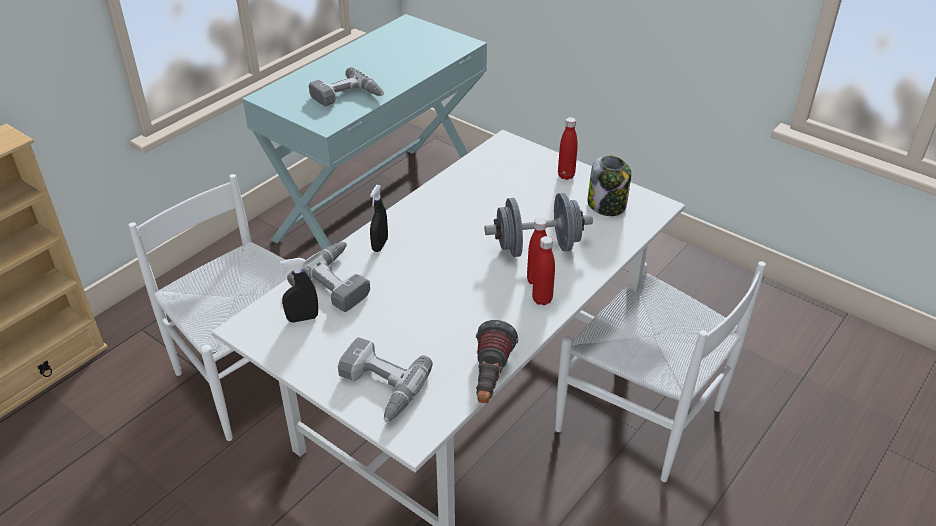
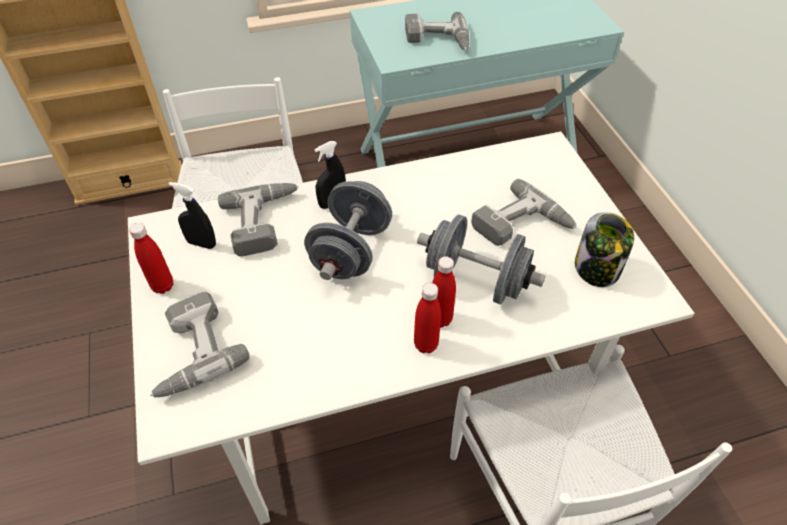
camera: 35 degrees right, 10 degrees up
flashlight [476,320,518,403] -> none
red bottle [558,117,578,180] -> red bottle moved to [129,223,173,294]
none -> grey dumbbell [304,181,392,280]
none -> power drill [471,179,577,246]

